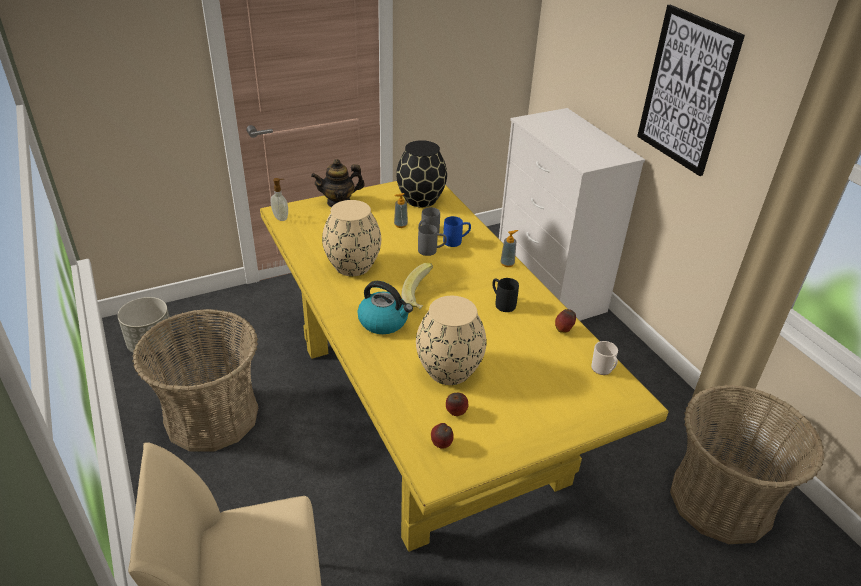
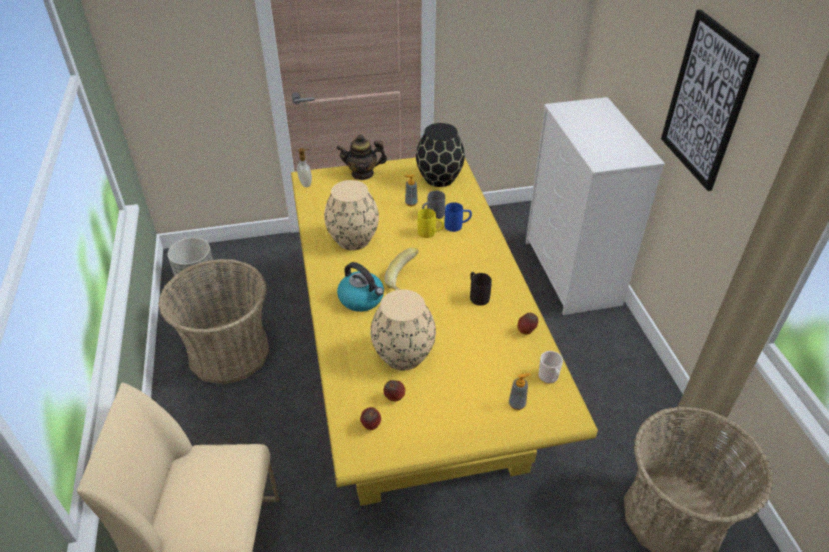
camera: 15 degrees right, 5 degrees up
grey mug [418,225,447,256] -> yellow mug [418,208,444,238]
soap dispenser [500,230,518,267] -> soap dispenser moved to [509,373,531,410]

